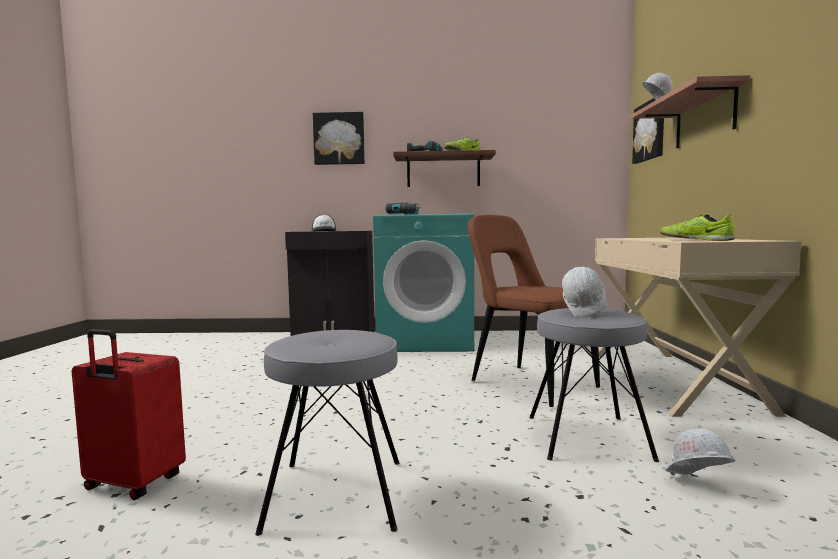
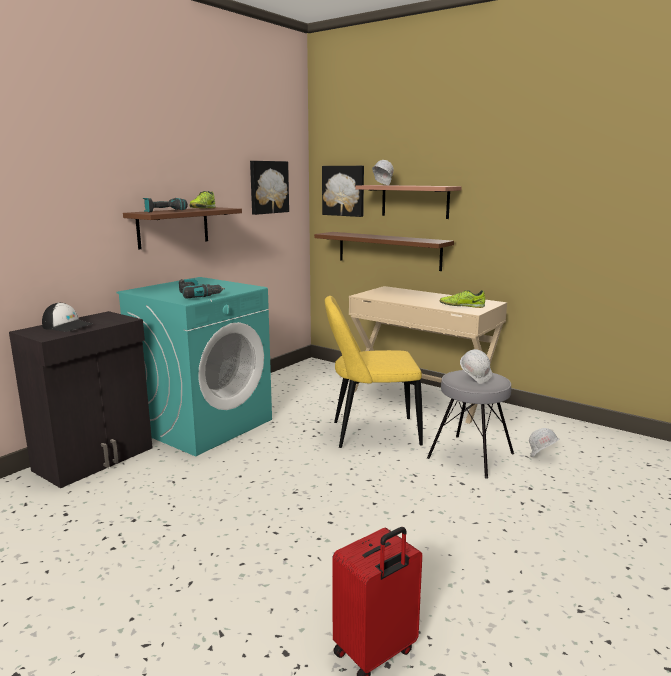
camera: 55 degrees left, 10 degrees up
grey stool [255,330,400,536] -> none
picture [313,112,365,165] -> picture moved to [250,161,289,215]
brown chair [468,215,600,407] -> yellow chair [325,296,423,448]
none -> brown shelf [314,232,454,271]

